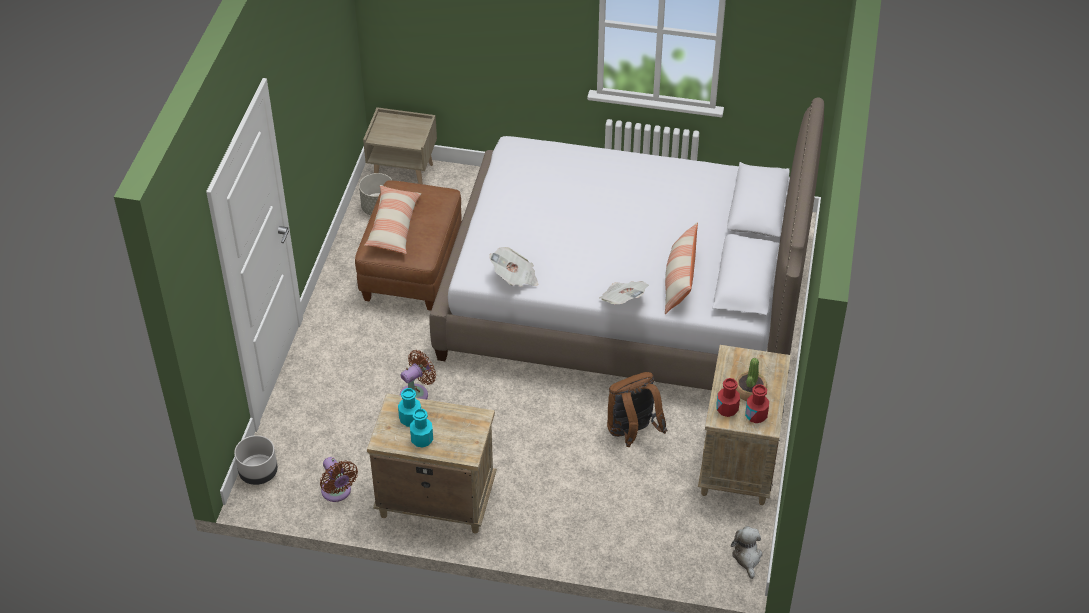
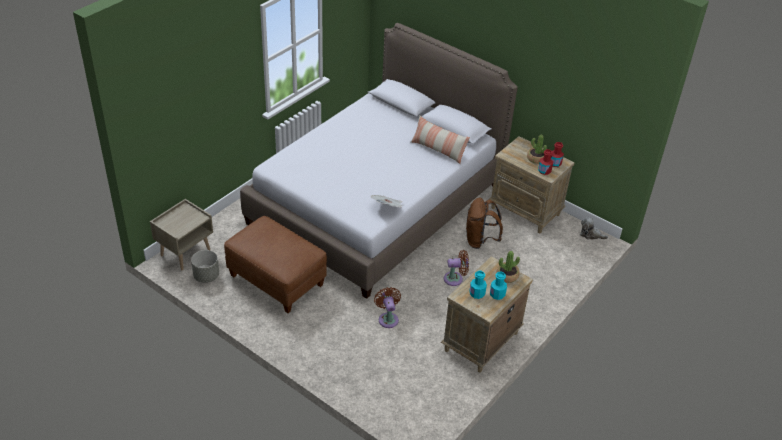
camera: 65 degrees left, 5 degrees down
grey planter [234,435,278,485] -> none
brown fan [320,457,358,502] -> brown fan moved to [444,250,469,286]
pillow [364,185,421,254] -> none
newspaper [599,281,649,304] -> none
none -> potted plant [496,251,520,283]

